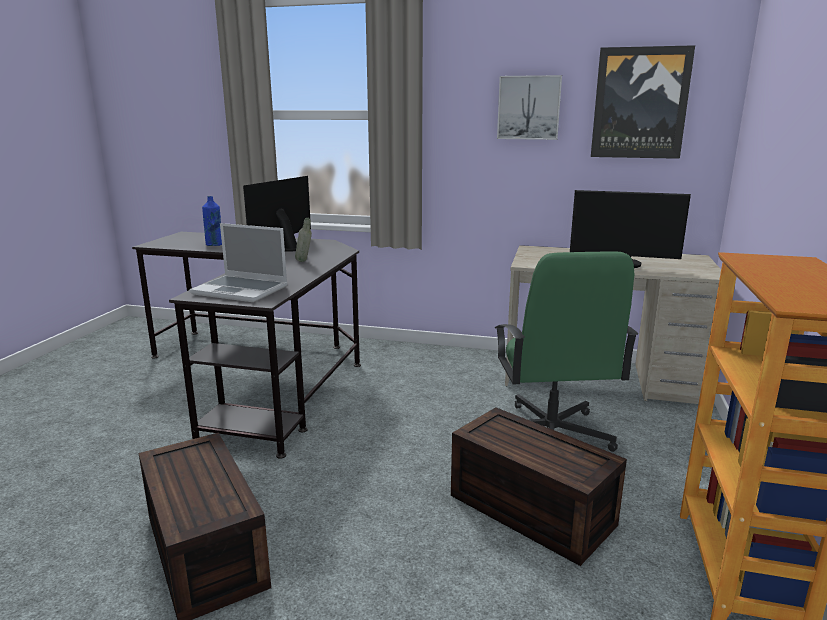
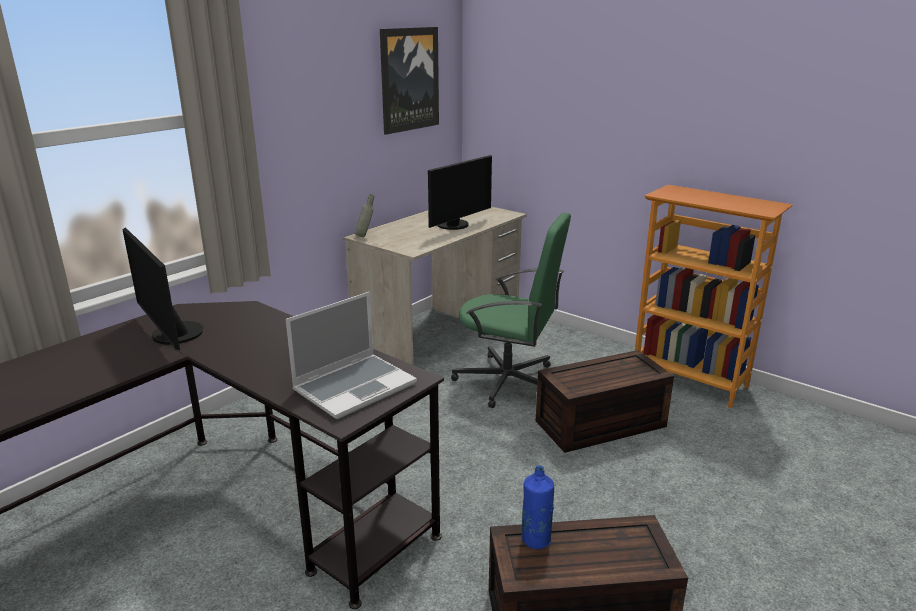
camera: 65 degrees left, 5 degrees up
blue bottle [202,196,222,246] -> blue bottle moved to [522,465,554,549]
grey bottle [295,218,312,262] -> grey bottle moved to [355,194,374,237]
picture [497,75,562,140] -> none

